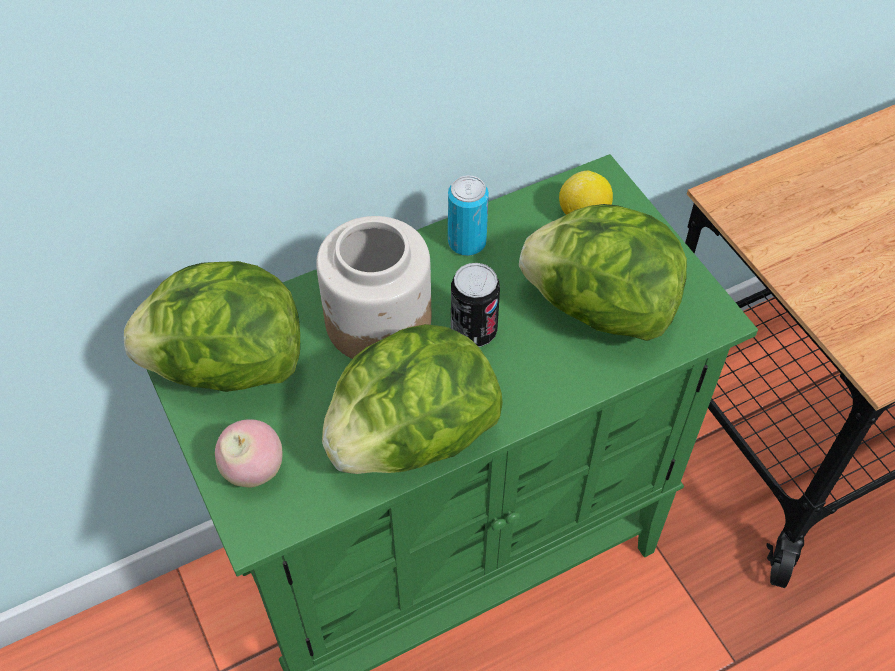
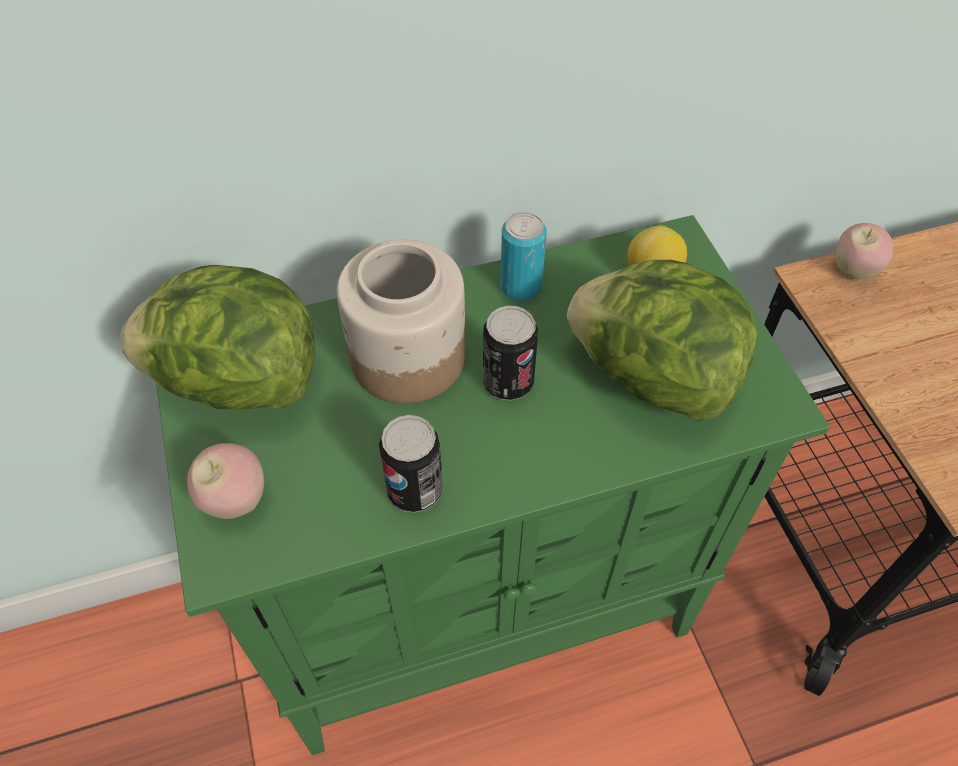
camera: 10 degrees right, 0 degrees up
lettuce [322,324,503,474] -> can [379,415,443,513]
none -> apple [836,223,893,279]

